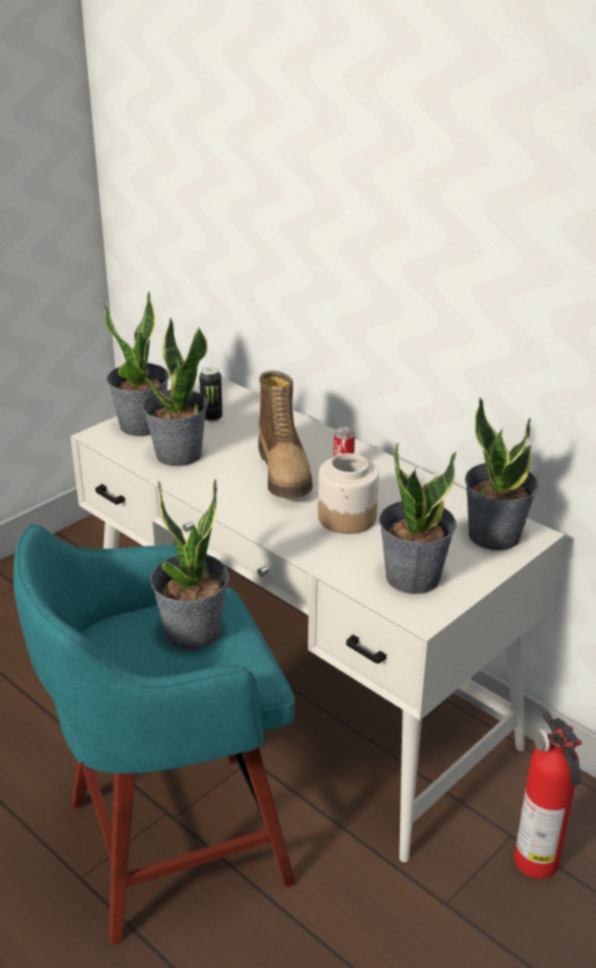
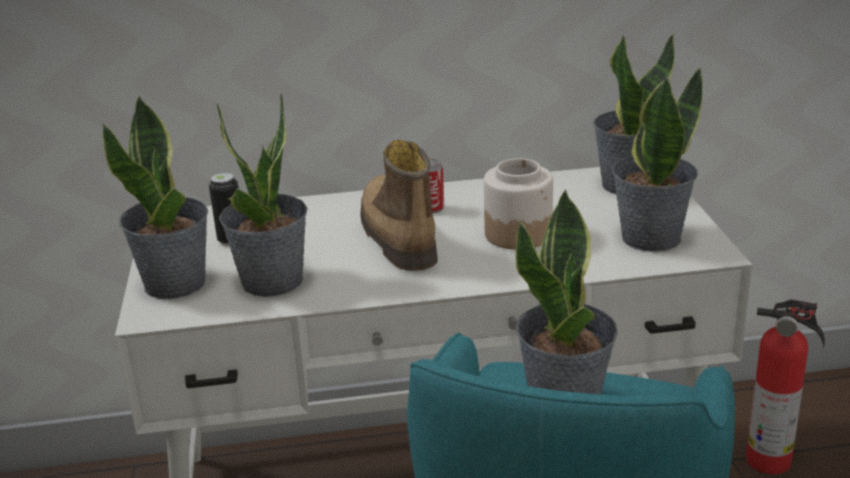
camera: 50 degrees left, 5 degrees down
boot [258,371,313,498] -> boot turned 135 degrees counterclockwise [360,140,438,271]

